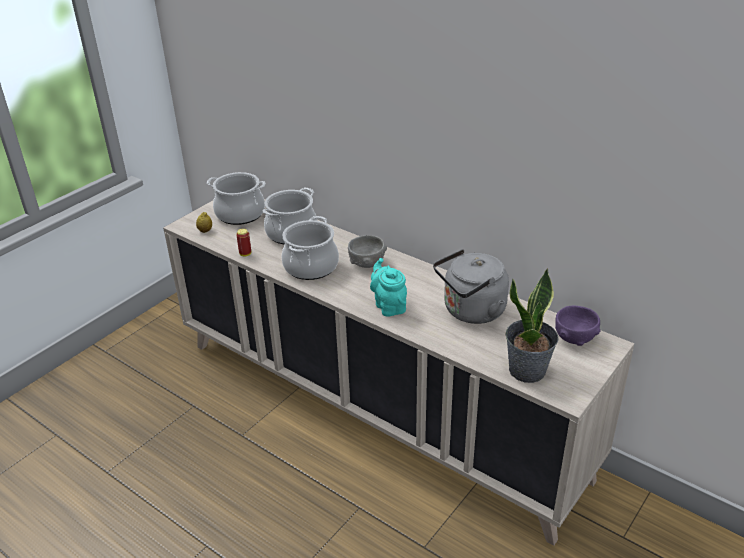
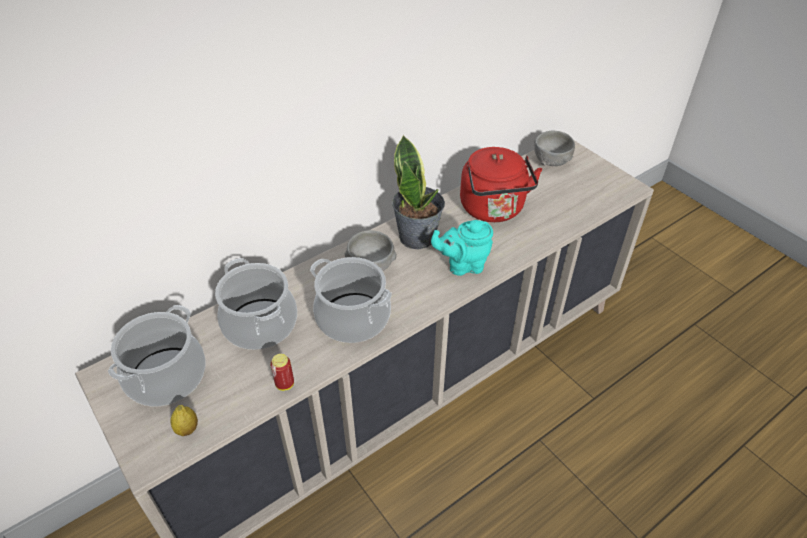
camera: 75 degrees left, 10 degrees up
grey kettle [433,249,509,324] -> red kettle [460,147,542,222]
potted plant [505,268,559,383] -> potted plant moved to [392,134,445,250]
purple bowl [555,305,600,346] -> grey bowl [534,131,575,166]

